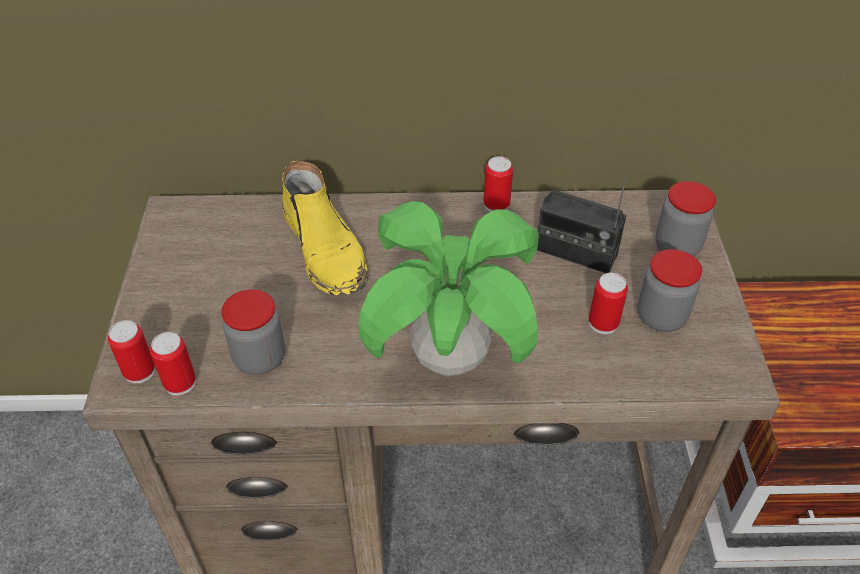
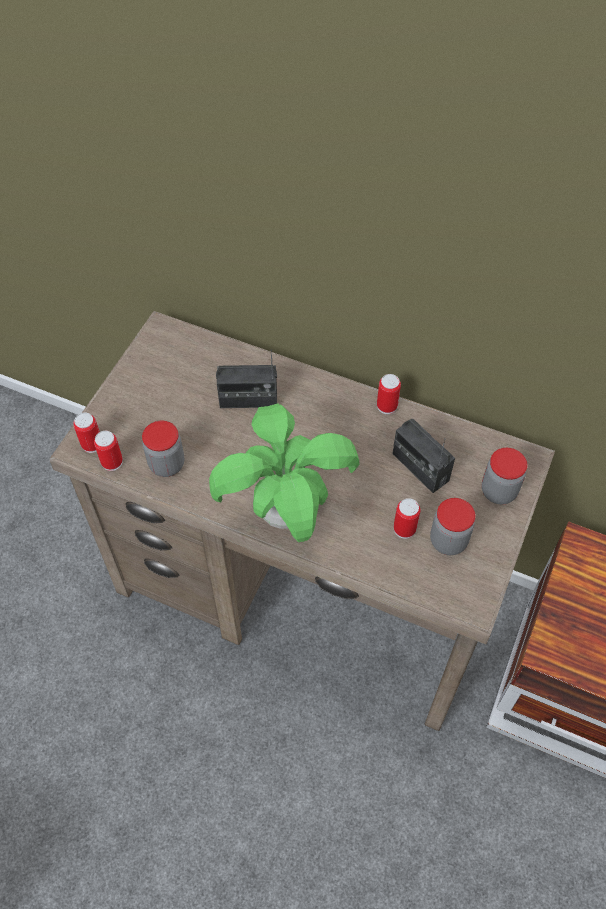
camera: 25 degrees right, 10 degrees up
yellow boot [282,161,368,296] -> radio [216,350,277,408]

